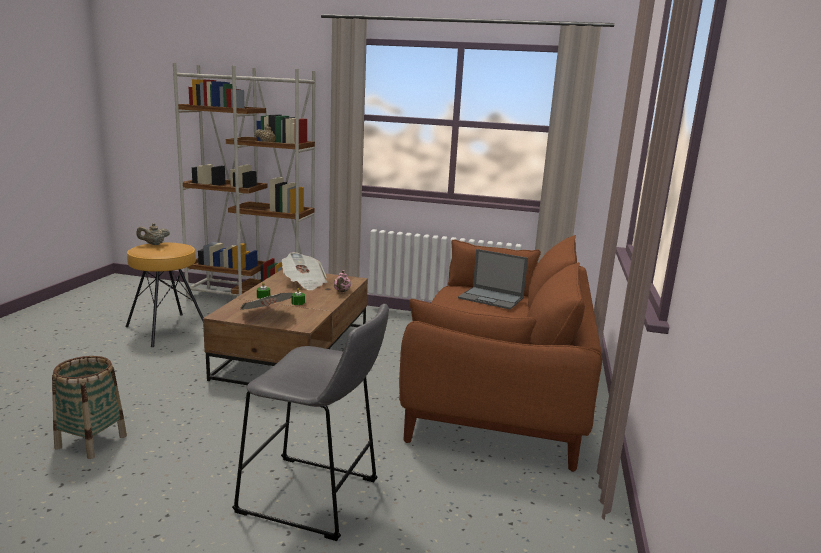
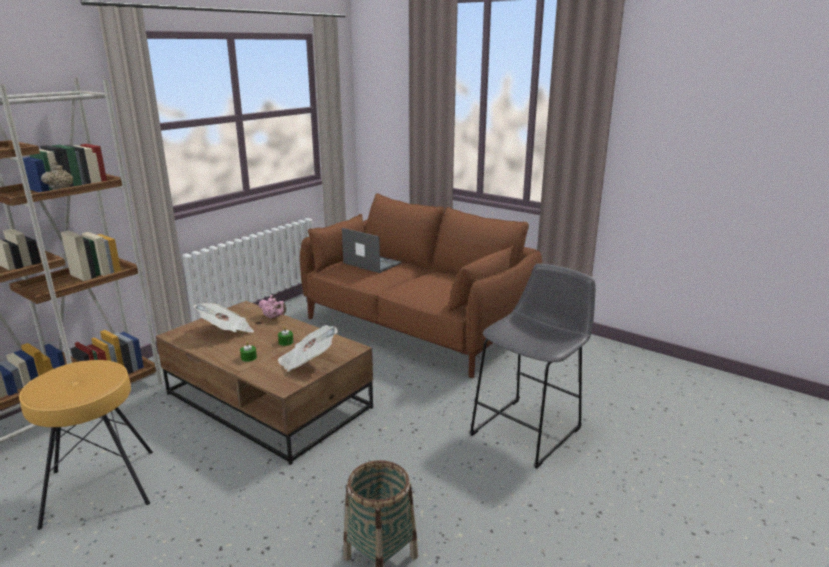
camera: 65 degrees left, 5 degrees up
beige teapot [137,223,170,245] -> none
laptop [458,249,528,309] -> laptop turned 105 degrees counterclockwise [342,228,402,273]

